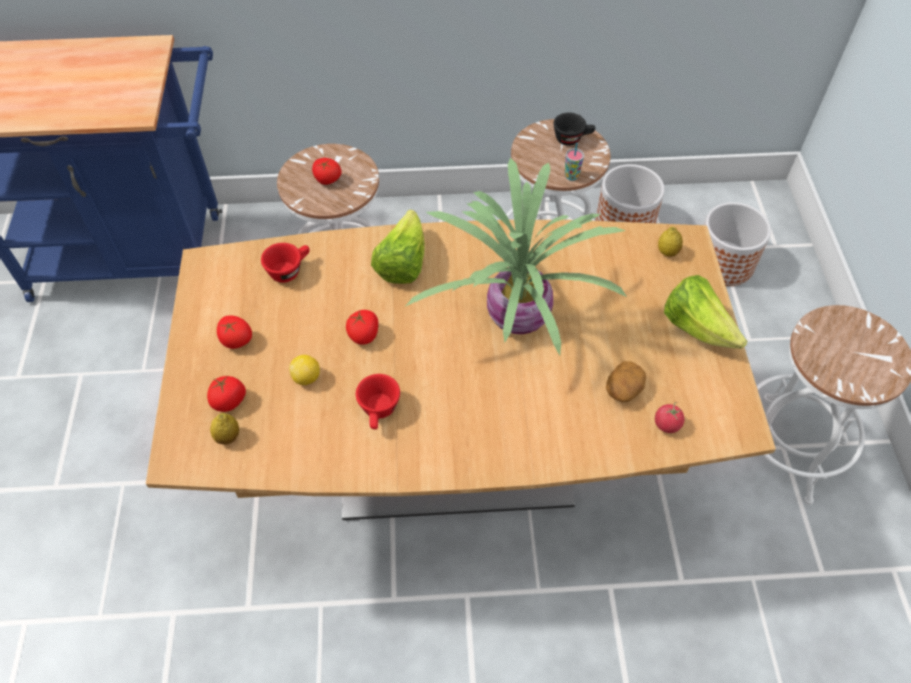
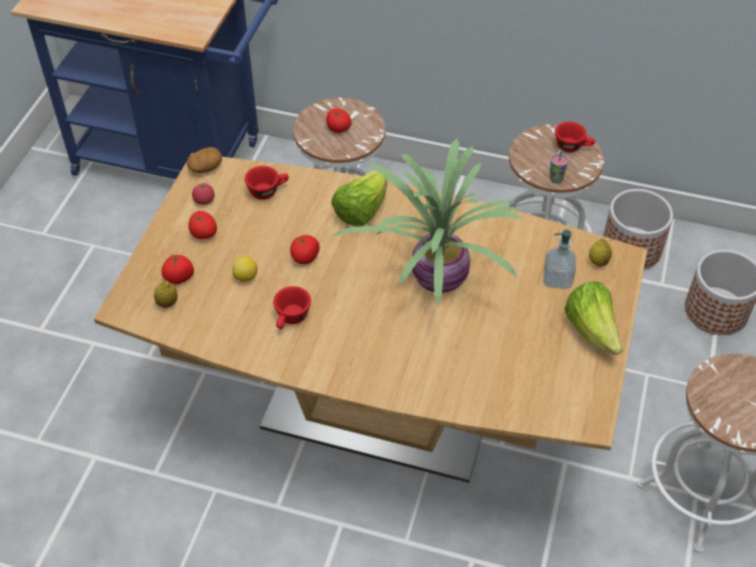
camera: 20 degrees right, 5 degrees down
black cup [553,113,595,146] -> red cup [555,121,595,152]
potato [606,361,646,402] -> potato moved to [187,147,222,173]
tomato [655,402,685,433] -> tomato moved to [192,181,215,205]
none -> soap dispenser [543,230,576,289]

